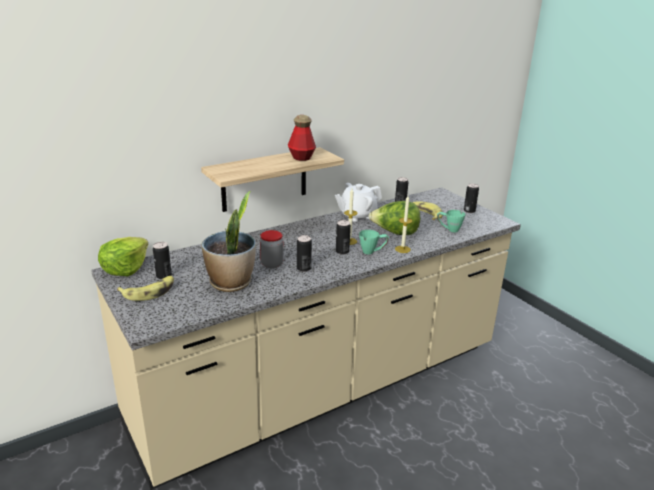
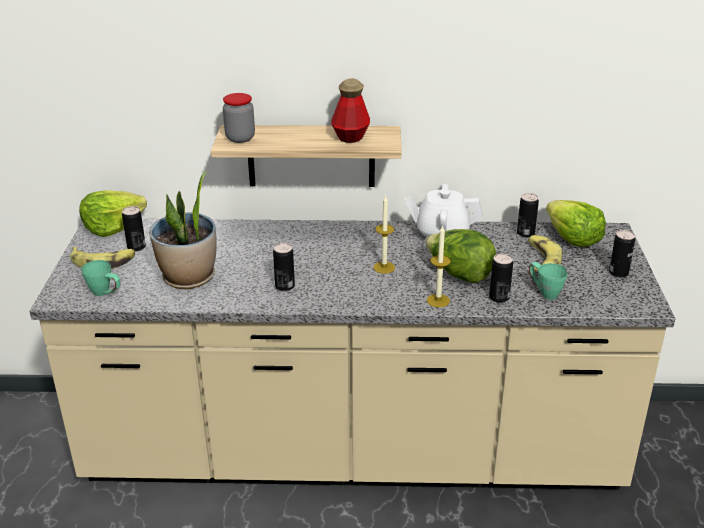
camera: 35 degrees right, 5 degrees up
jar [260,230,284,268] -> jar moved to [223,93,255,143]
can [336,220,351,254] -> can moved to [489,254,513,303]
green mug [359,230,389,254] -> green mug moved to [81,260,121,296]
none -> lettuce [546,200,606,247]

